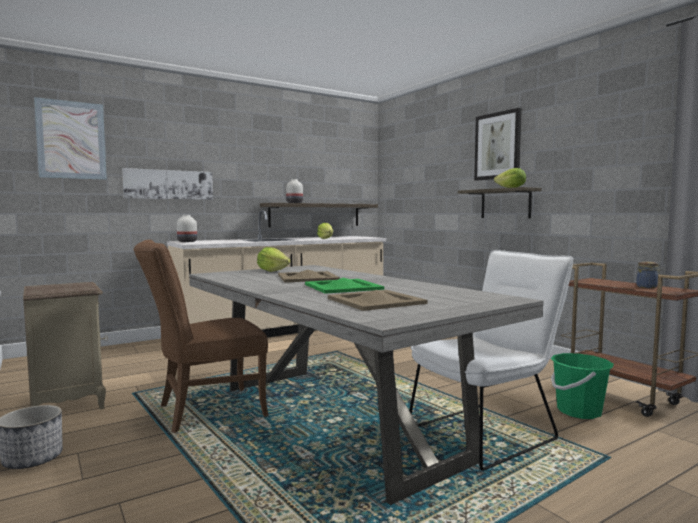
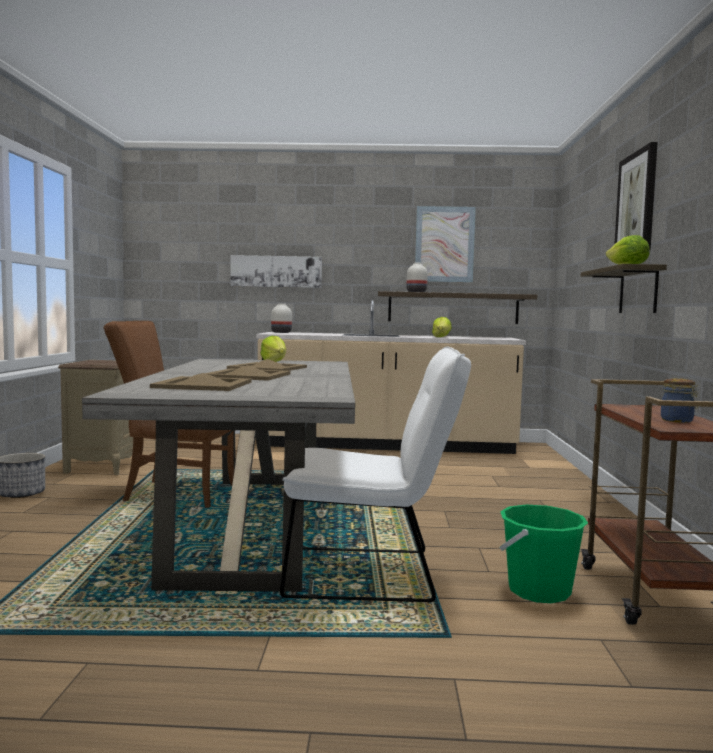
camera: 35 degrees right, 0 degrees up
picture [34,97,107,180] -> picture moved to [415,206,476,282]
green tray [305,278,384,294] -> beige tray [205,365,291,381]

